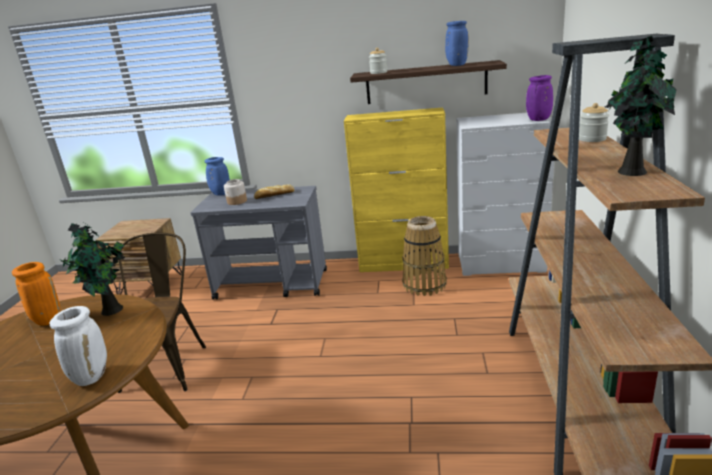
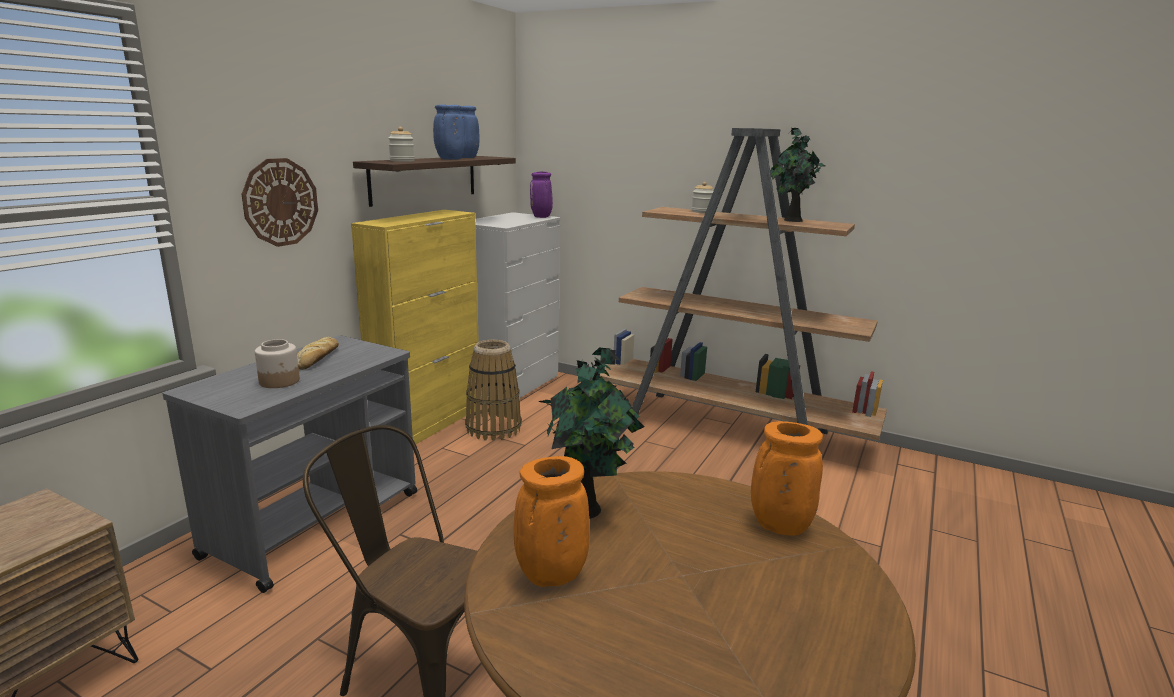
camera: 70 degrees left, 5 degrees down
white vase [50,306,107,386] -> orange vase [751,421,823,536]
blue vase [205,157,230,196] -> blue vase moved to [433,104,466,160]
none -> wall clock [242,158,318,247]

